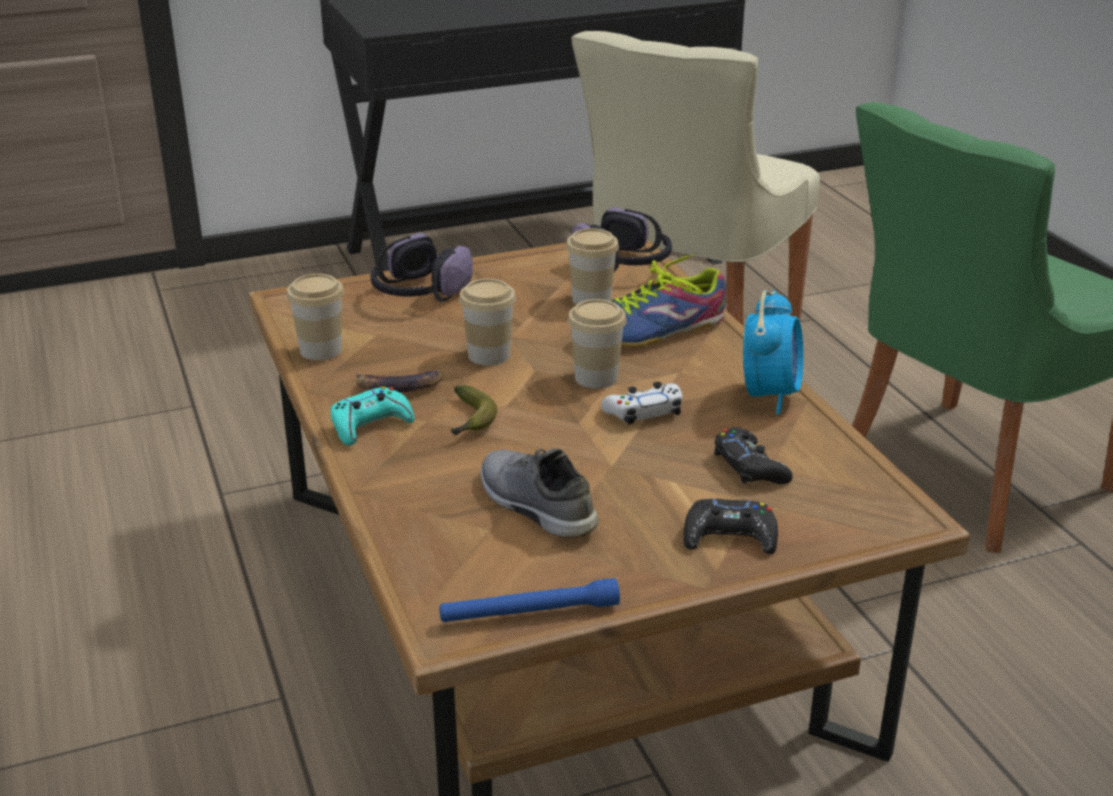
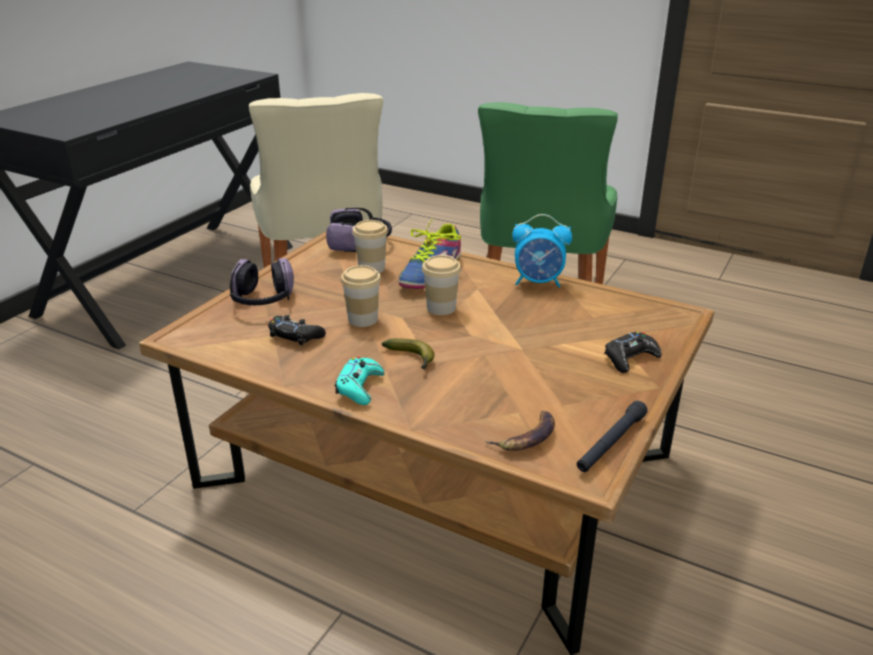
camera: 40 degrees left, 0 degrees up
cup [287,274,344,360] -> none
banana [356,370,443,393] -> banana moved to [485,411,555,451]
blue flashlight [439,578,620,622] -> black flashlight [577,401,648,472]
grey shoe [481,449,599,538] -> none
white game controller [601,382,683,425] -> none
black game controller [714,427,792,484] -> black game controller moved to [268,315,326,345]
alarm clock [743,290,804,415] -> alarm clock turned 120 degrees clockwise [512,214,572,288]

